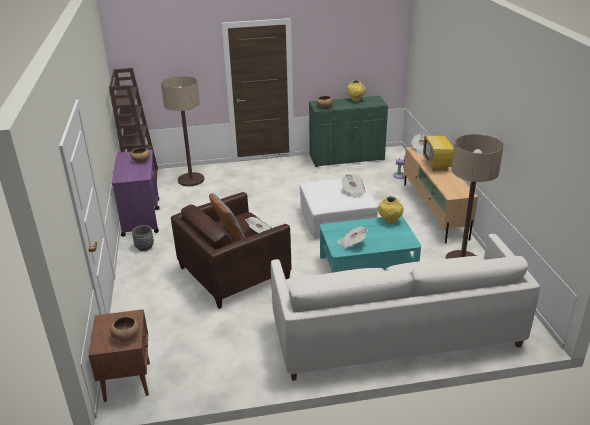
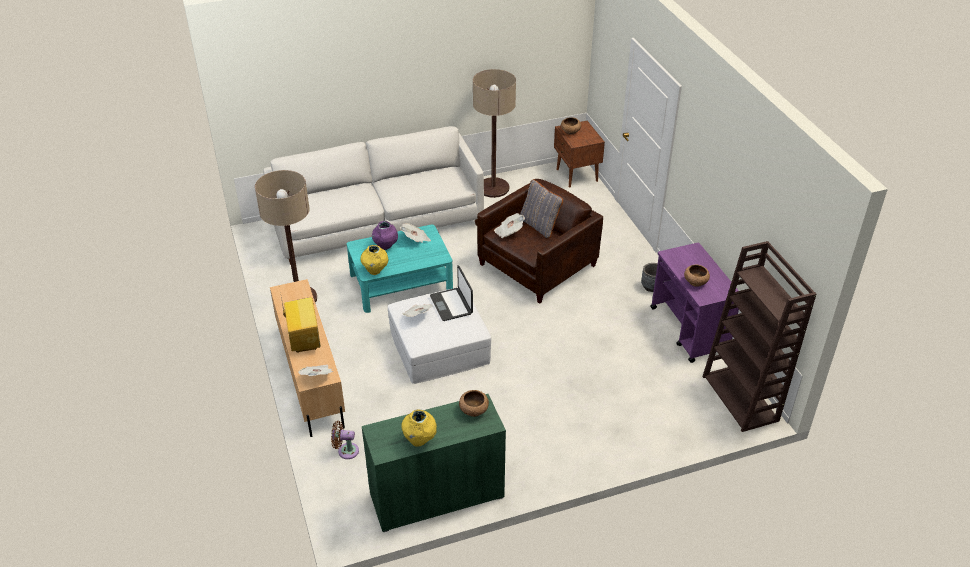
camera: 170 degrees right, 10 degrees up
floor lamp [161,76,204,186] -> floor lamp moved to [473,69,516,198]
none -> purple vase [372,221,398,250]
none -> laptop [430,265,473,321]

